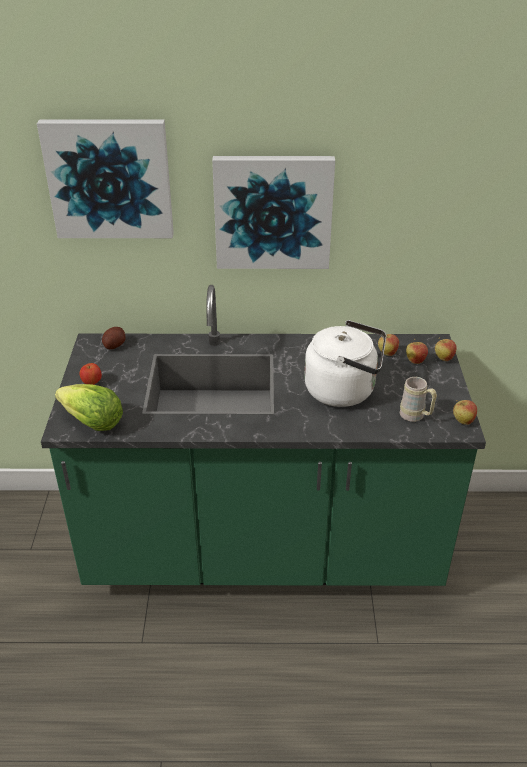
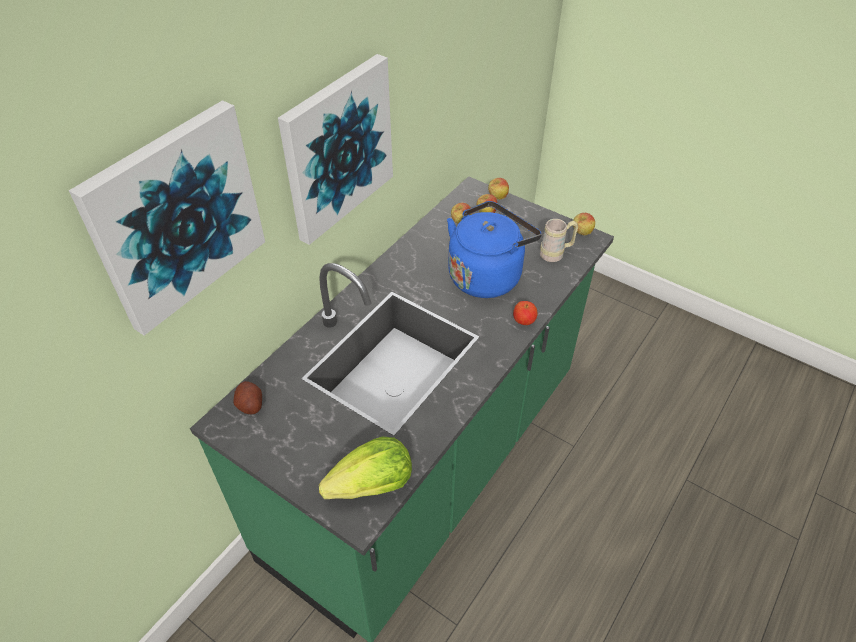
camera: 55 degrees left, 10 degrees up
apple [79,363,102,385] -> apple moved to [513,301,538,325]
white kettle [304,320,386,407] -> blue kettle [447,201,542,298]

